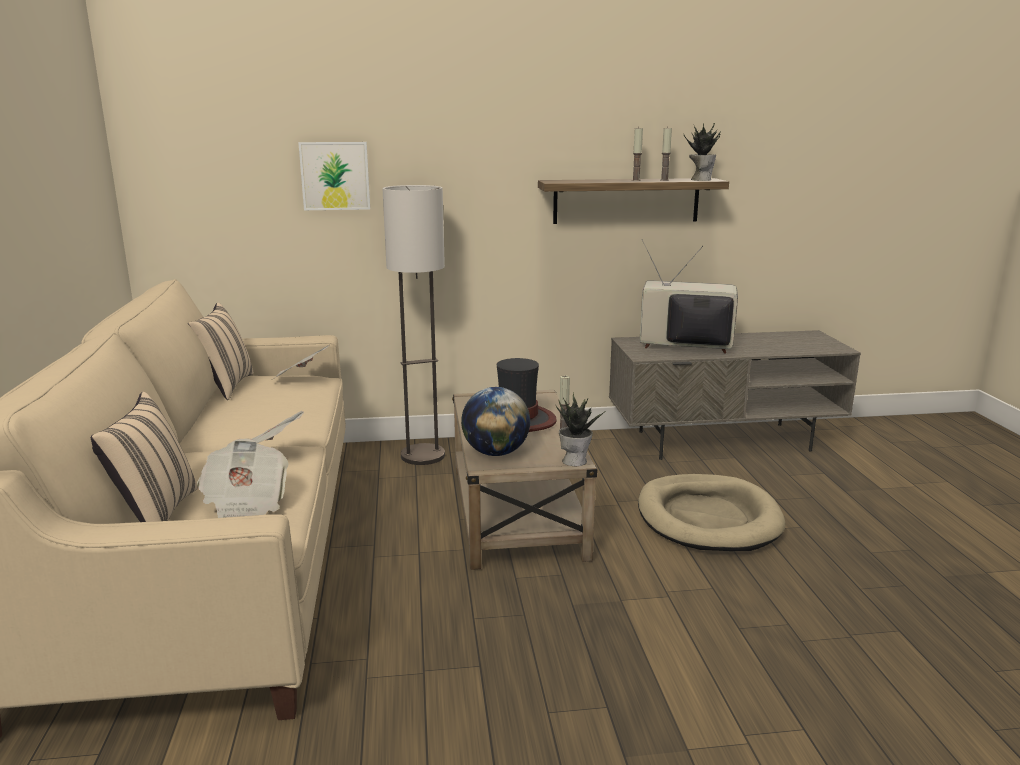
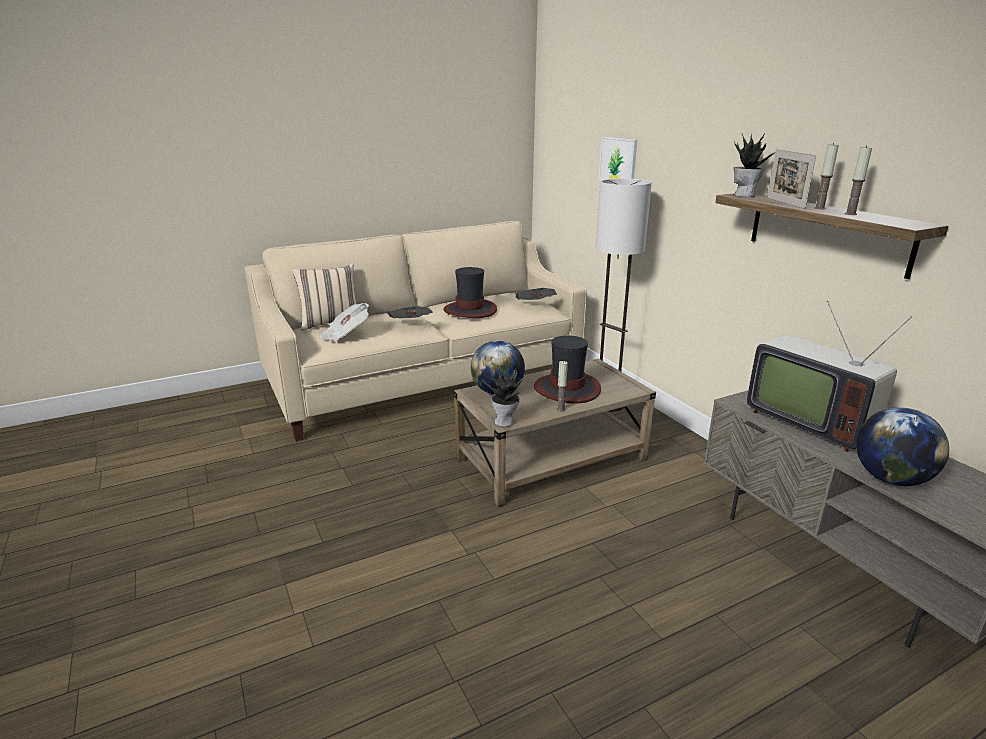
camera: 70 degrees right, 5 degrees up
beige pillow [188,303,254,400] -> none
beige dog bed [638,474,785,551] -> none
television [640,240,738,354] -> television turned 150 degrees clockwise [747,301,912,452]
potted plant [683,123,721,181] -> potted plant moved to [733,133,775,197]
none -> hat [444,267,497,318]
none -> picture frame [767,149,816,209]
none -> globe [856,407,949,486]

